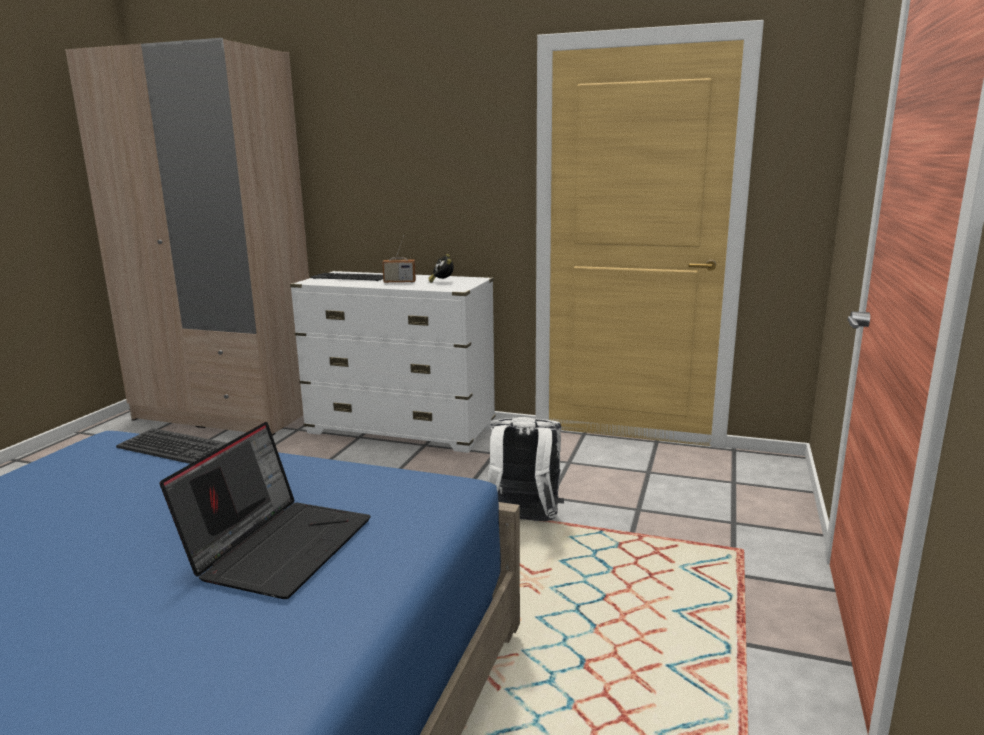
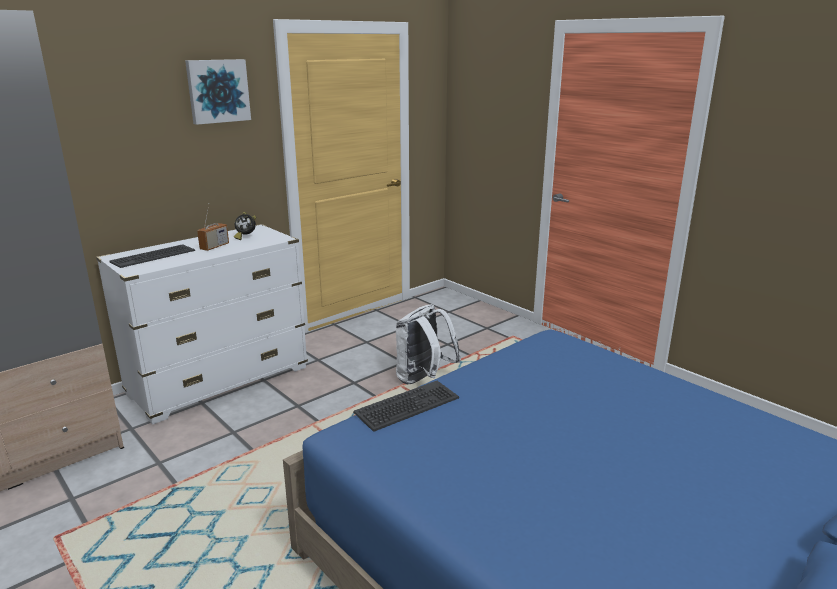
camera: 60 degrees left, 5 degrees up
laptop [160,422,371,599] -> none
none -> picture [185,59,251,125]

